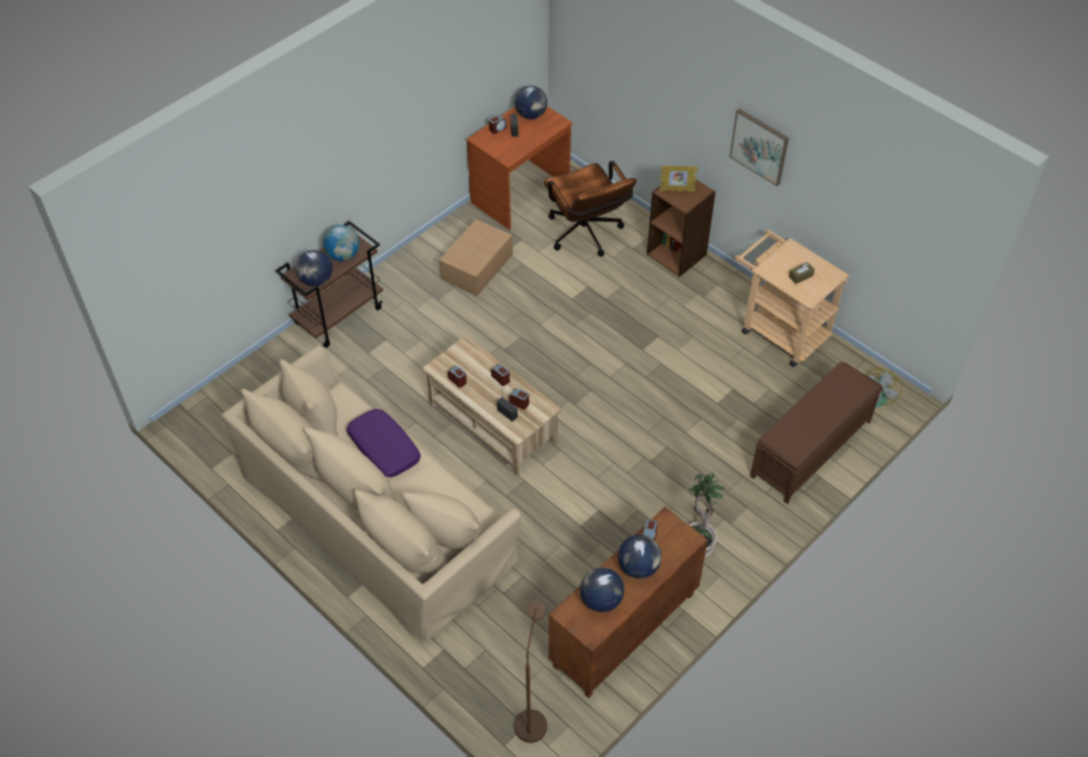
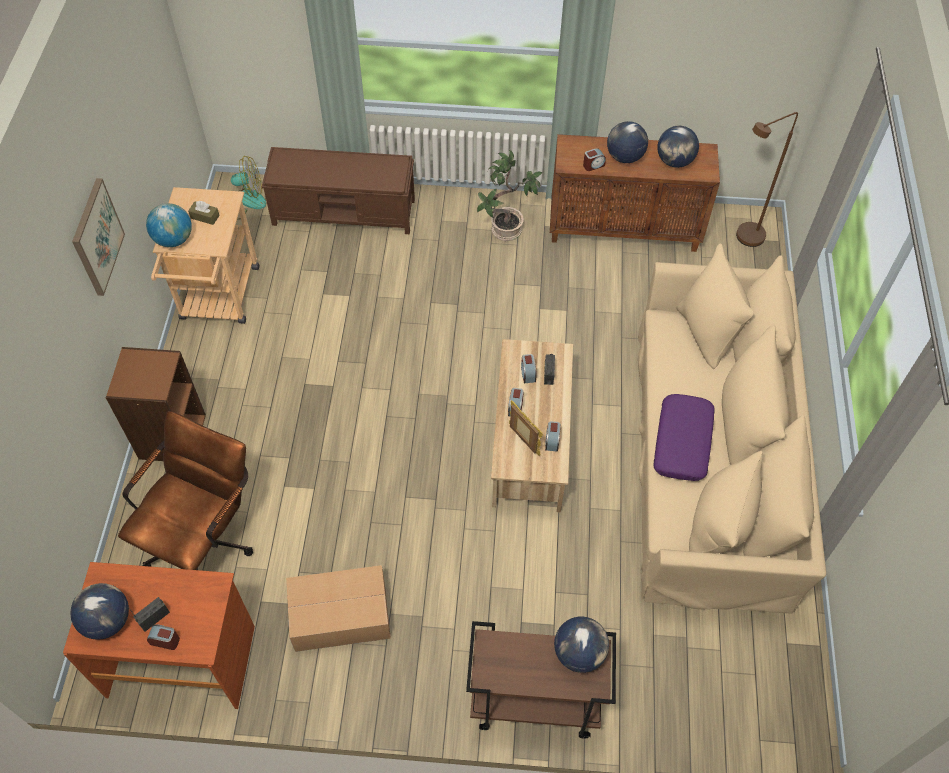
camera: 130 degrees left, 5 degrees up
globe [323,225,359,261] -> globe moved to [146,203,192,247]
picture frame [659,166,698,192] -> picture frame moved to [509,400,543,456]

